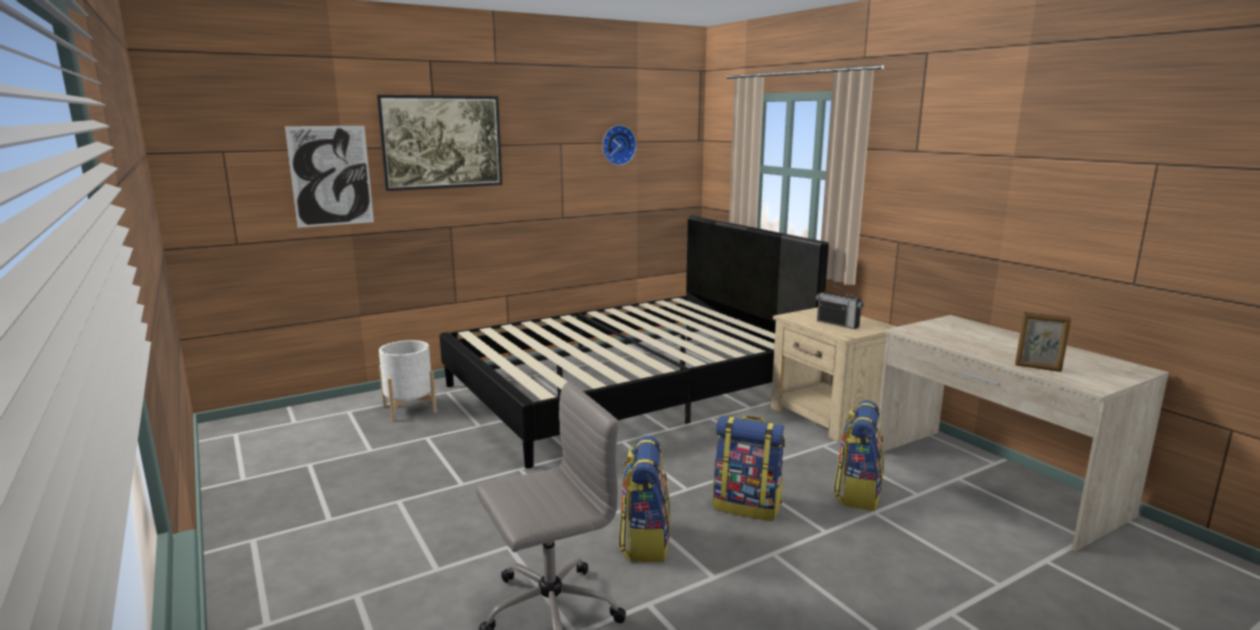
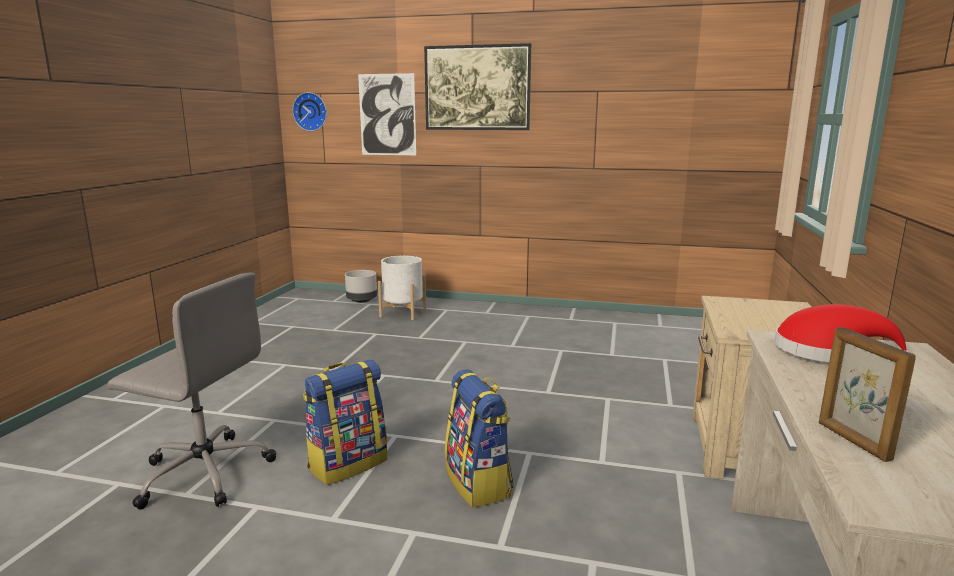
camera: 45 degrees right, 0 degrees up
black bed [440,215,829,468] -> none
wall clock [602,125,637,166] -> wall clock moved to [293,92,327,131]
radio [816,281,864,329] -> none
backpack [833,400,884,511] -> none
none -> grey planter [345,270,377,302]
none -> red hat [774,304,911,362]

